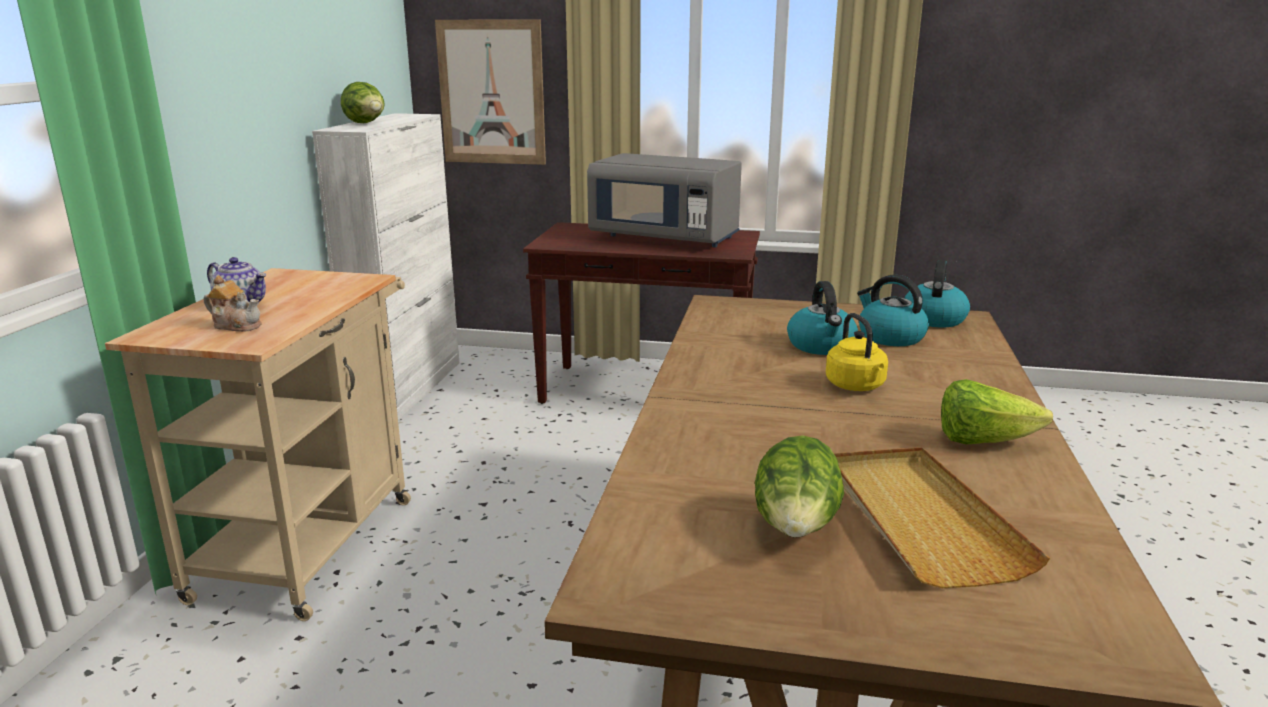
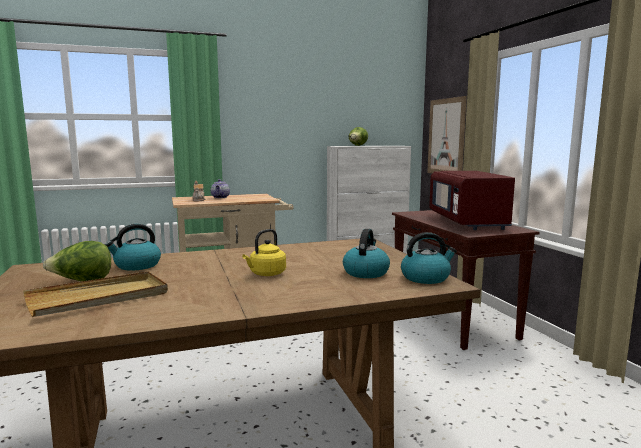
camera: 60 degrees right, 10 degrees down
grey microwave [587,153,742,248] -> red microwave [429,171,515,230]
kettle [787,281,858,355] -> kettle moved to [105,224,161,271]
lettuce [941,379,1053,445] -> none

